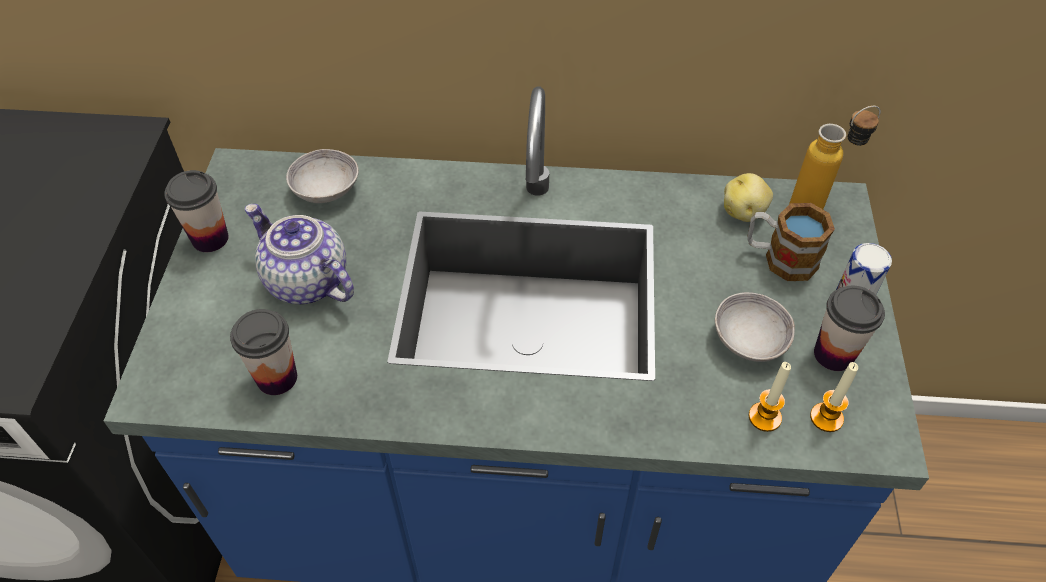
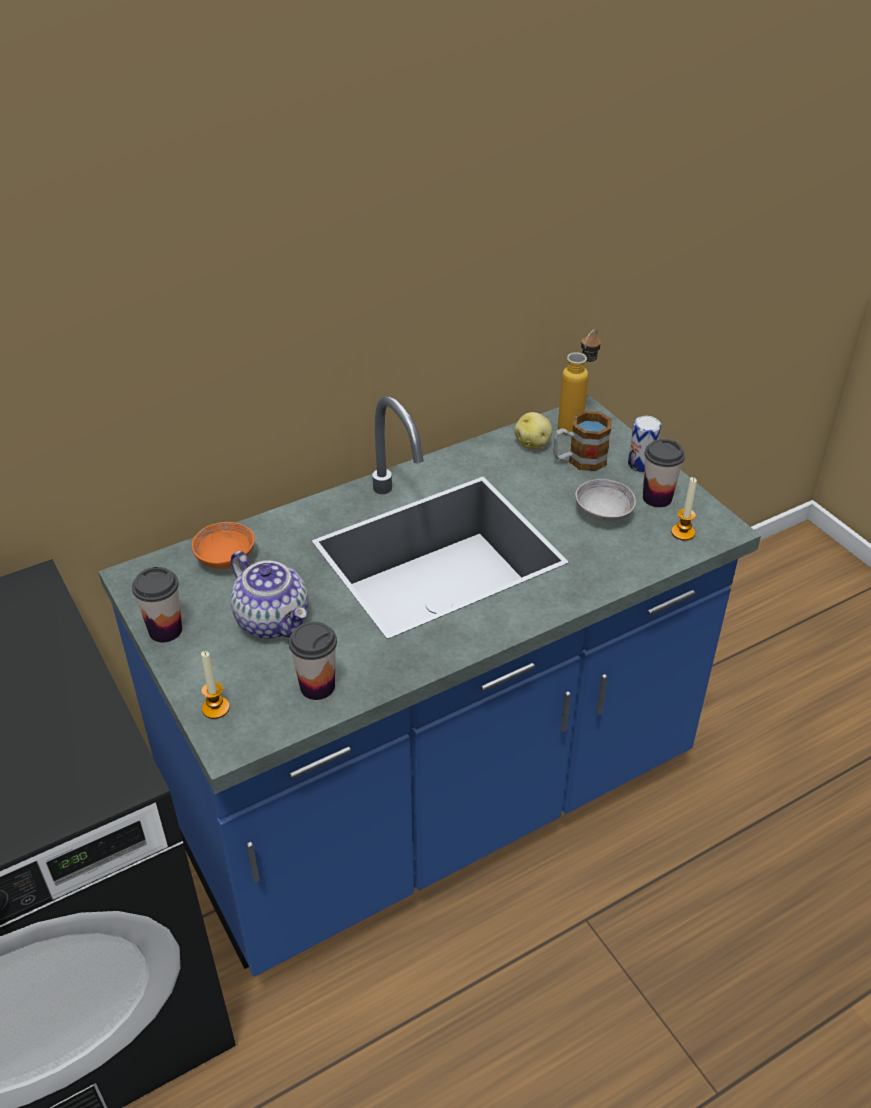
camera: 35 degrees left, 10 degrees down
teapot [245,204,354,304] -> teapot turned 135 degrees counterclockwise [231,551,308,639]
grey bowl [286,149,359,203] -> orange bowl [192,522,255,569]
candle [749,362,791,432] -> candle moved to [201,651,230,719]

